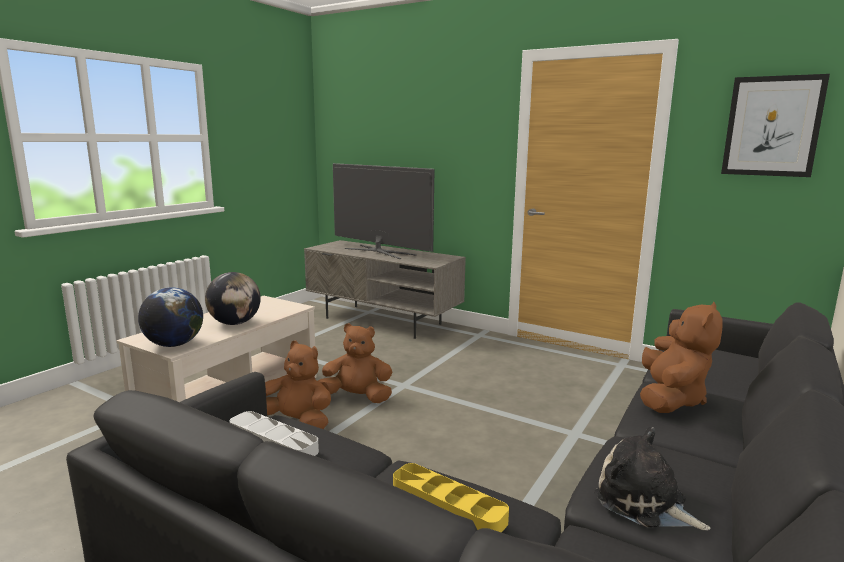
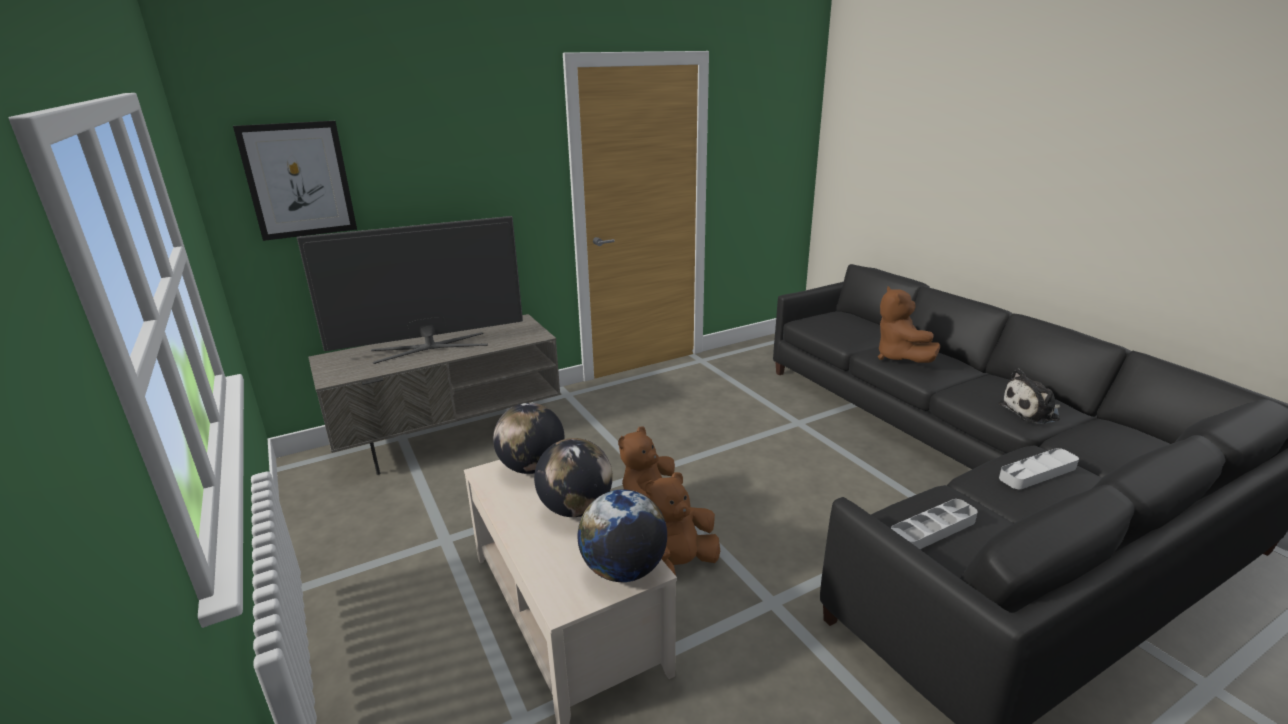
camera: 60 degrees left, 10 degrees up
yellow tray [393,463,509,533] -> grey tray [999,448,1079,489]
brown plush toy [640,301,723,413] -> brown plush toy turned 150 degrees counterclockwise [878,286,940,363]
picture [721,74,830,177] -> picture moved to [233,121,357,241]
none -> globe [493,403,565,474]

